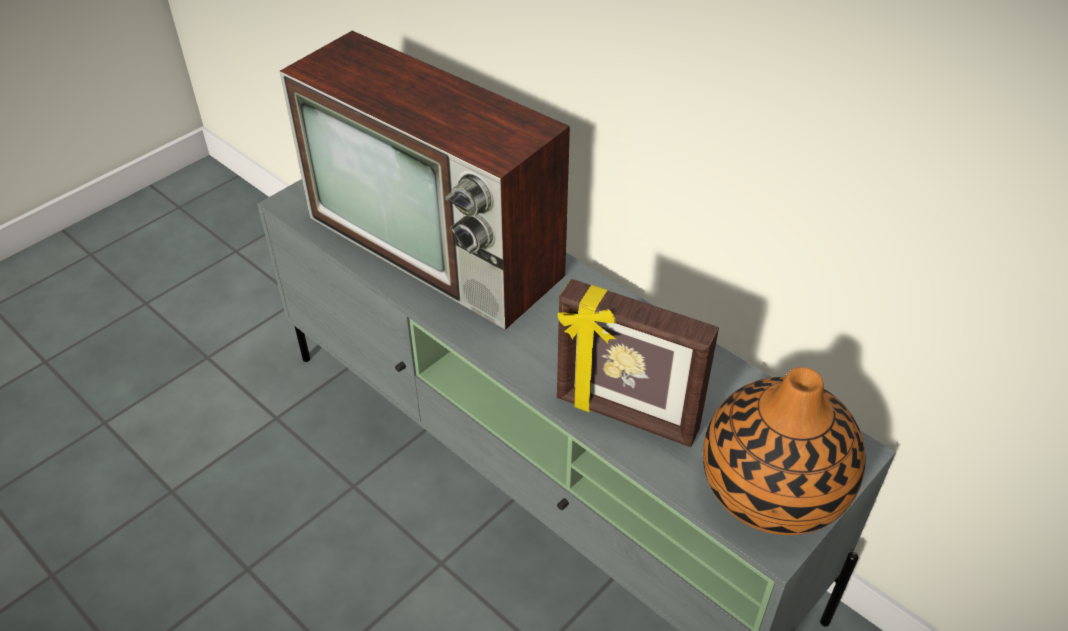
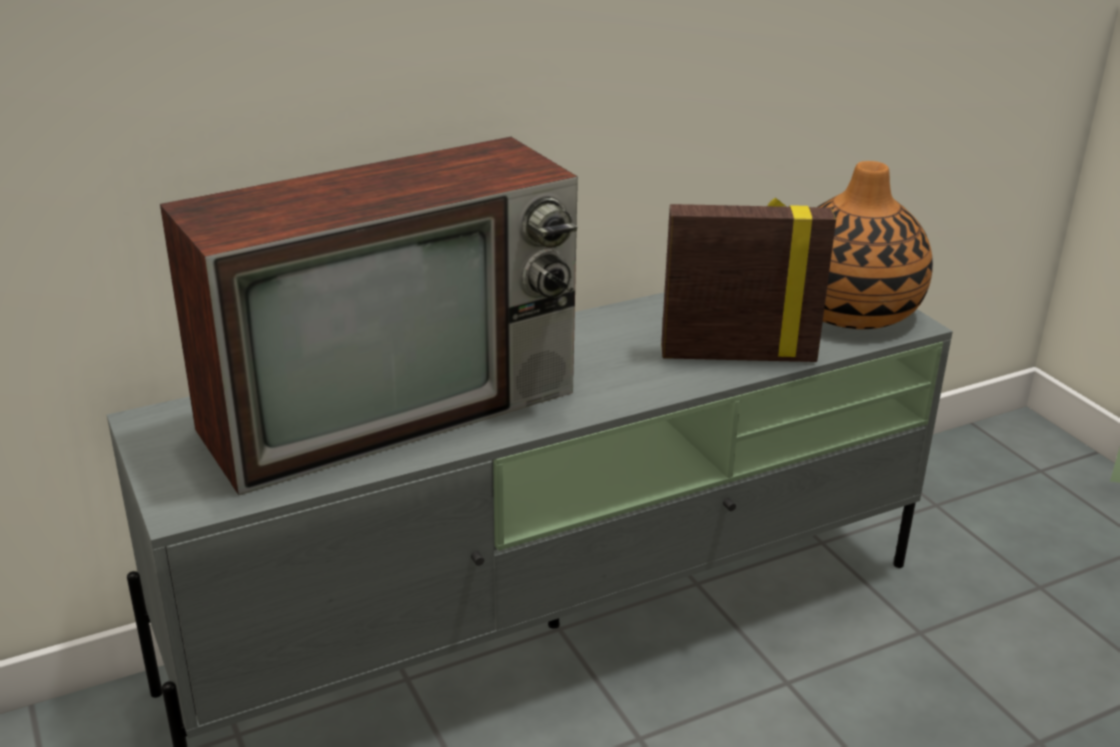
camera: 70 degrees left, 15 degrees down
picture frame [557,279,719,447] -> picture frame turned 135 degrees counterclockwise [661,198,836,362]

